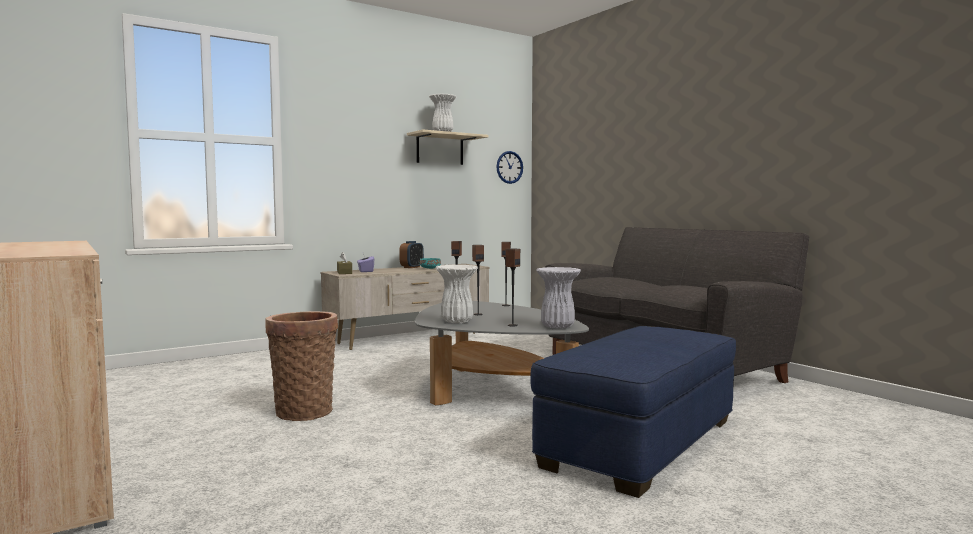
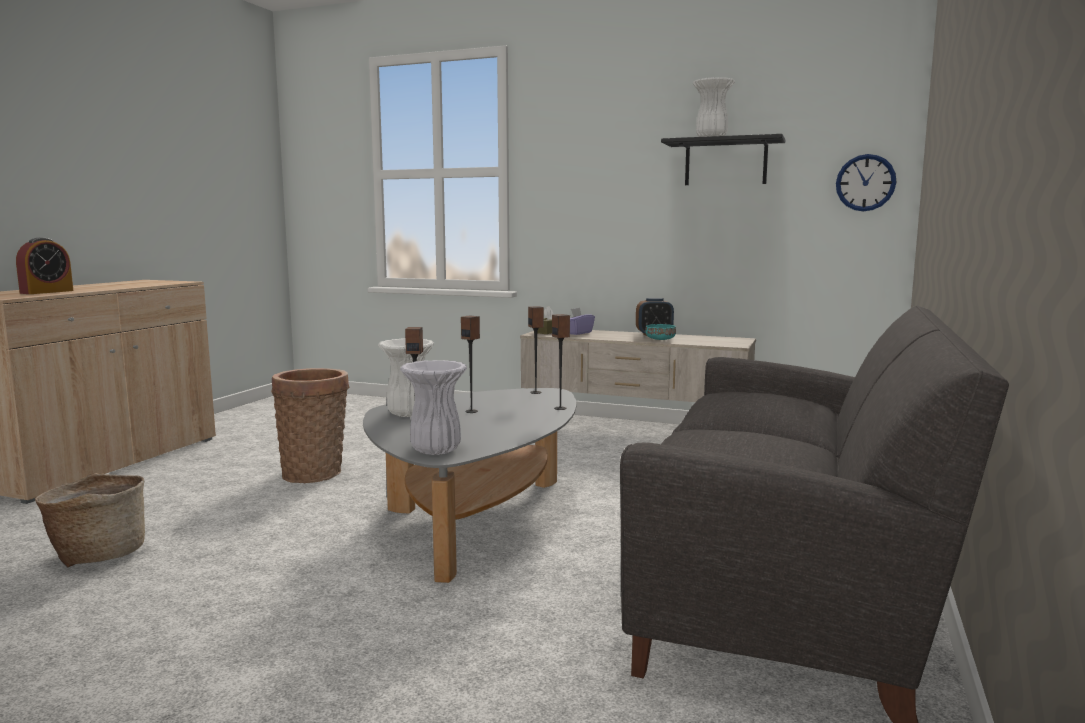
camera: 55 degrees right, 5 degrees up
beige shelf [407,130,489,165] -> black shelf [661,134,785,185]
blue ottoman [530,326,736,498] -> none
none -> alarm clock [16,238,74,294]
none -> basket [35,473,145,567]

